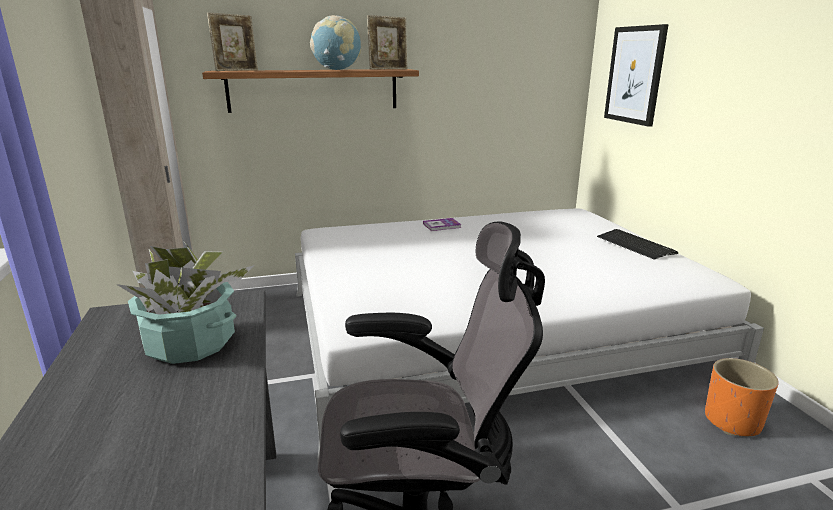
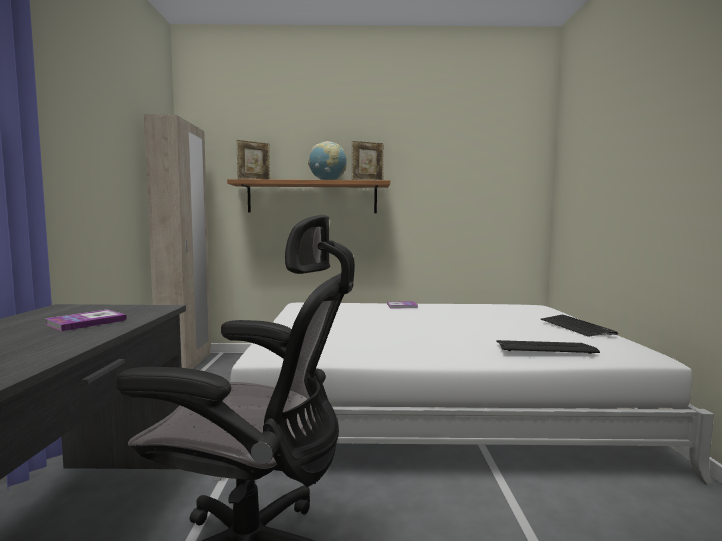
camera: 15 degrees right, 15 degrees down
potted plant [116,240,255,364] -> book [45,309,127,331]
picture [604,24,669,127] -> none
orange planter [705,358,779,437] -> none
none -> keyboard [496,340,600,354]

